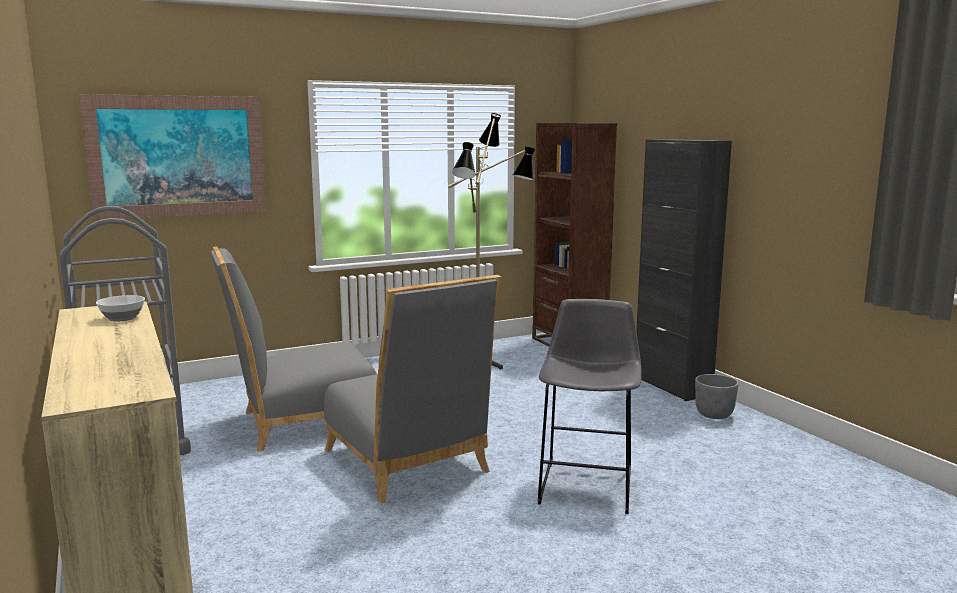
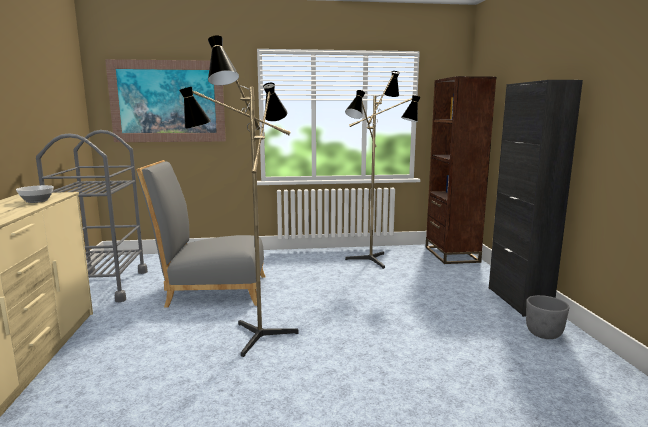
camera: 20 degrees right, 0 degrees up
grey chair [324,275,501,503] -> floor lamp [179,35,299,357]
grey stool [538,299,642,514] -> none

